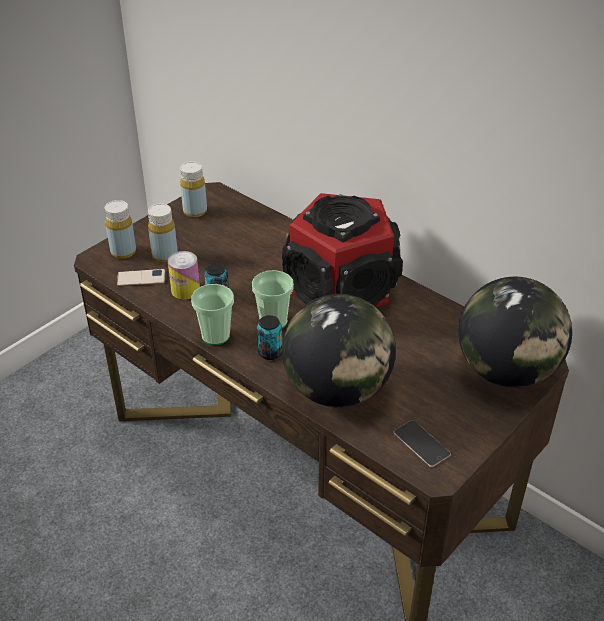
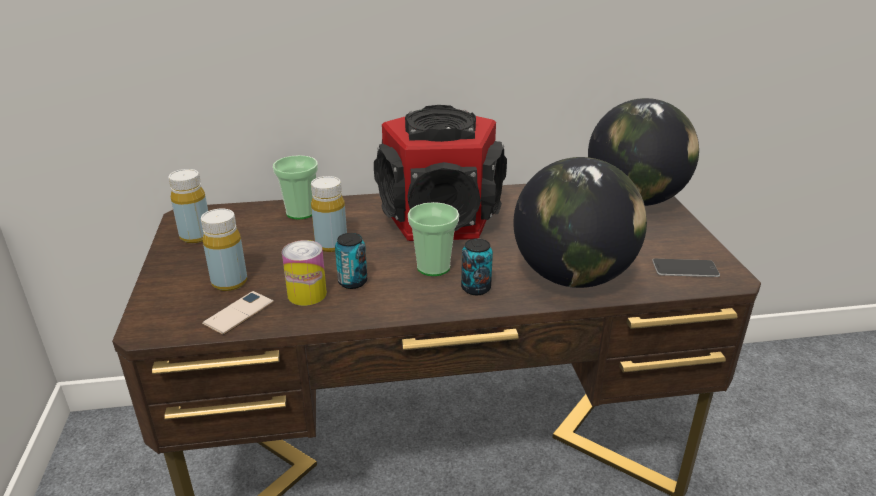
camera: 50 degrees left, 10 degrees down
yellow bottle [105,200,136,259] -> yellow bottle moved to [311,176,347,252]
cup [191,284,234,345] -> cup moved to [273,155,318,220]

